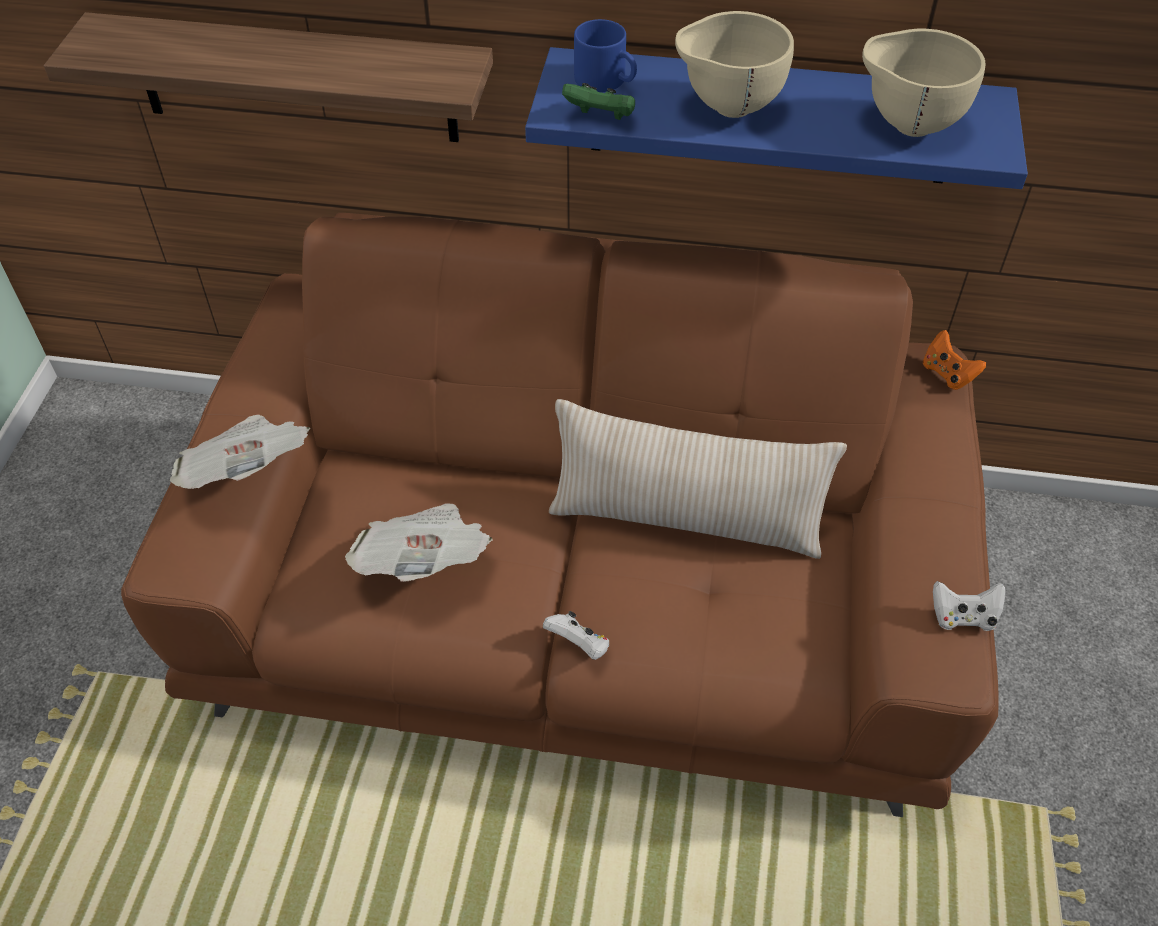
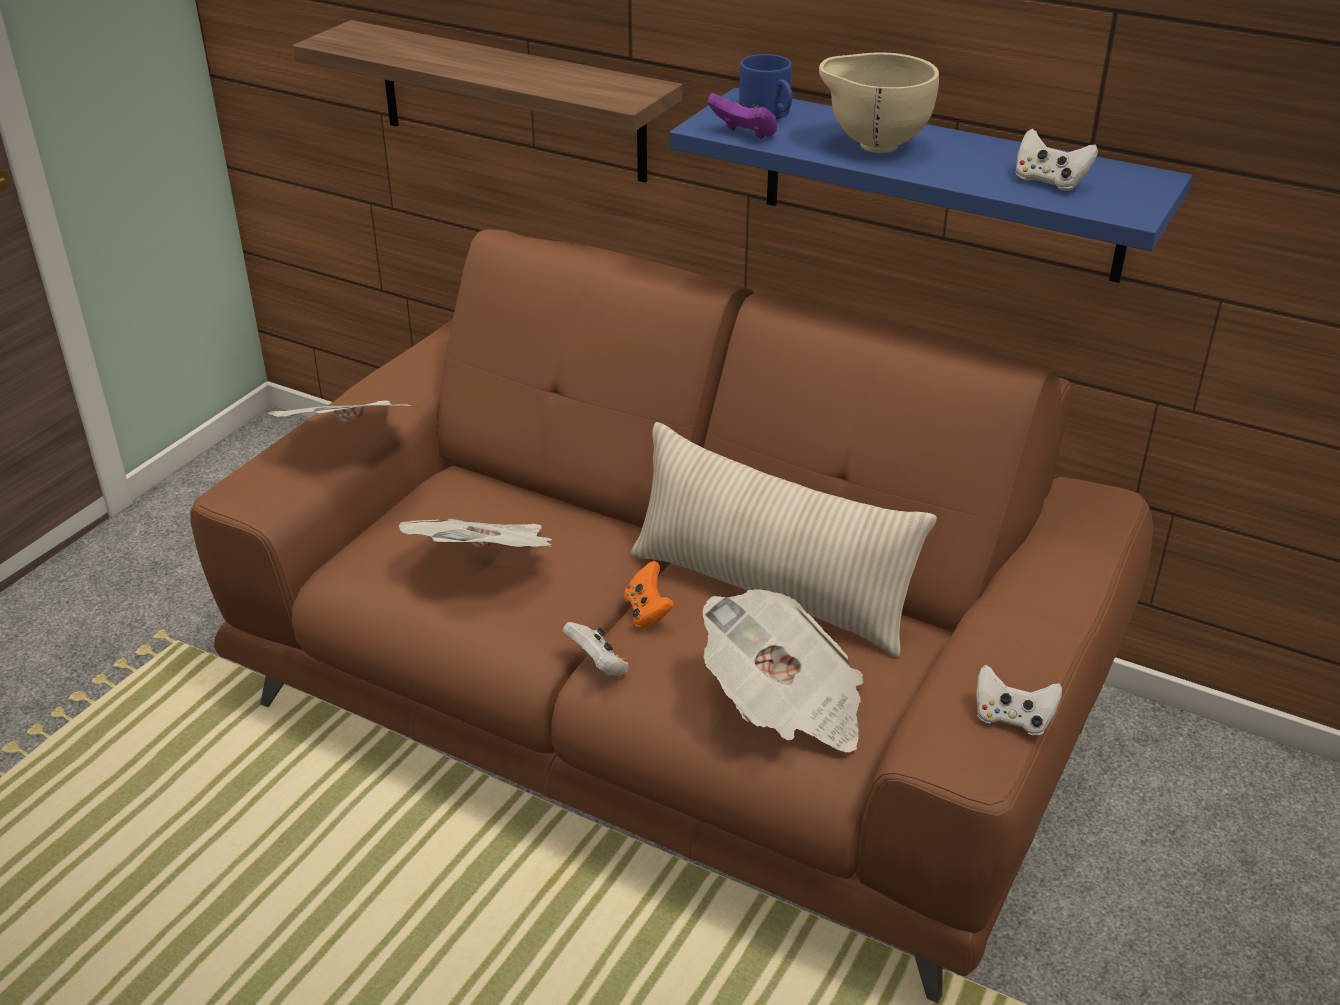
camera: 20 degrees right, 15 degrees down
green game controller [562,83,635,120] -> purple game controller [707,93,777,139]
beige bowl [862,29,985,137] -> white game controller [1015,129,1098,191]
orange game controller [923,330,986,390] -> orange game controller moved to [624,561,675,628]
none -> newspaper [703,589,863,752]

